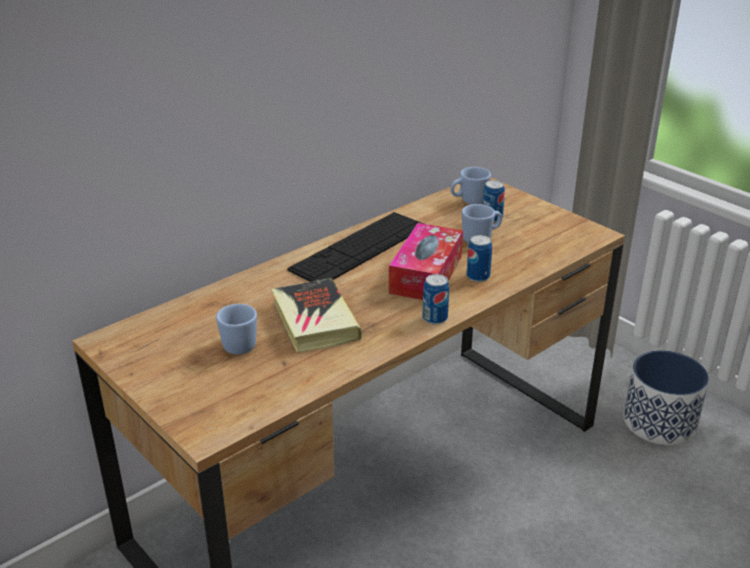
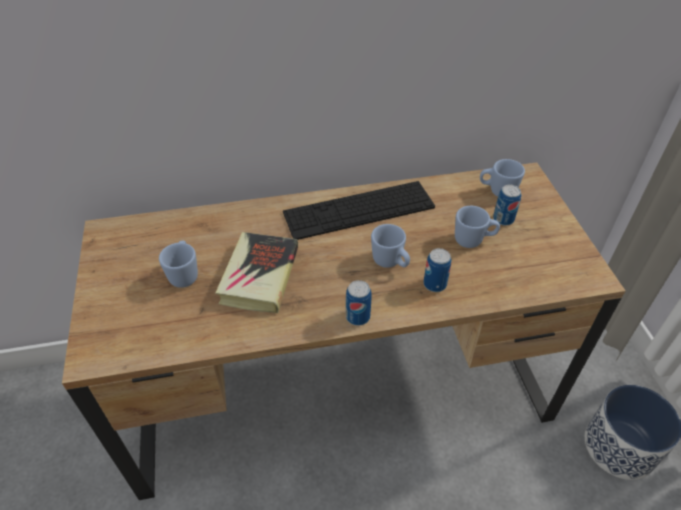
camera: 30 degrees right, 15 degrees up
tissue box [389,223,463,300] -> blue mug [371,224,410,268]

